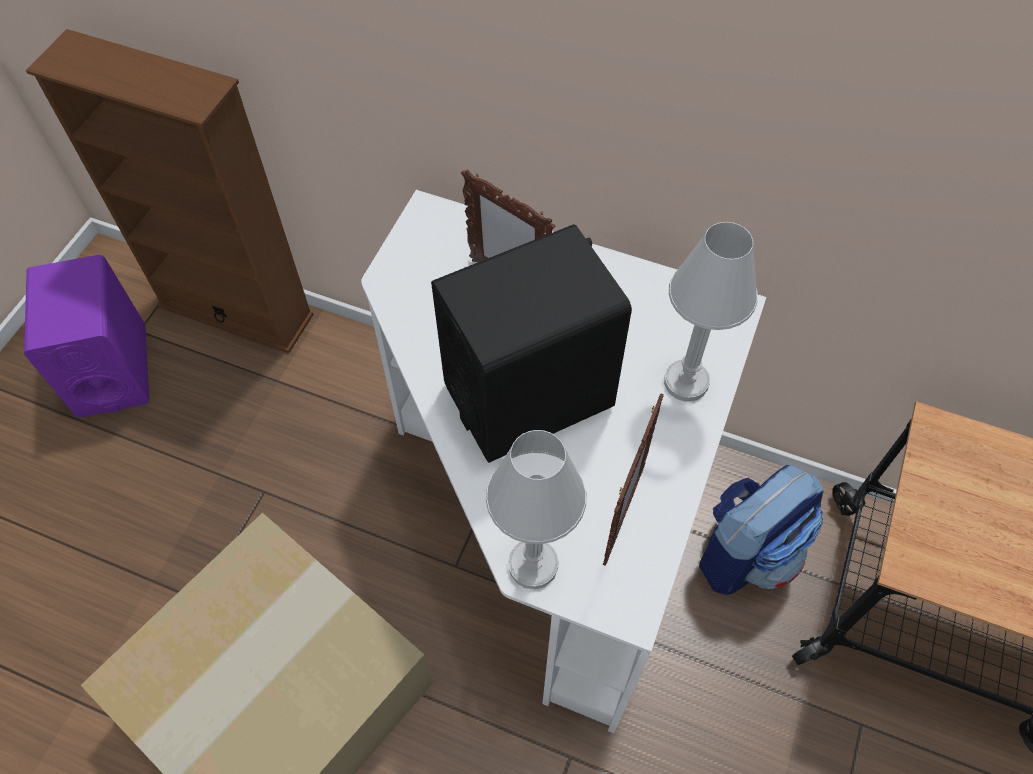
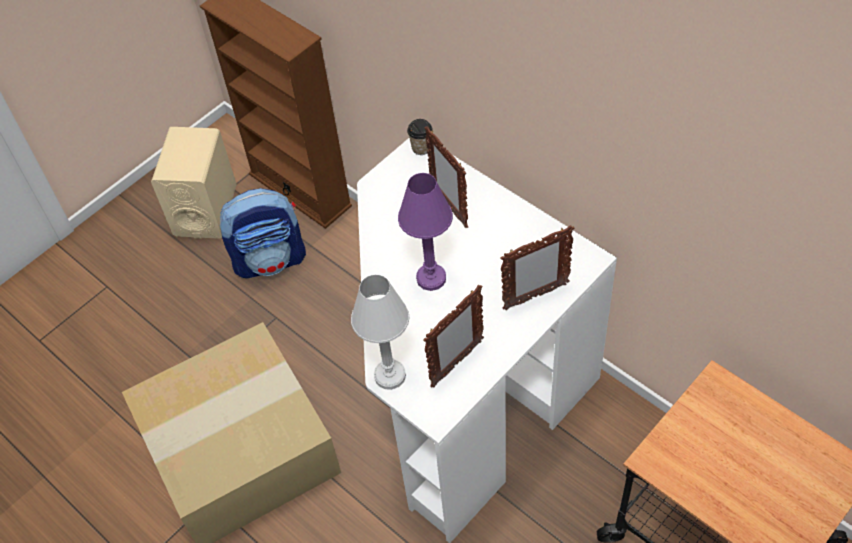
camera: 25 degrees right, 5 degrees down
purple speaker [24,255,149,417] -> beige speaker [151,127,237,239]
black speaker [431,224,632,463] -> purple table lamp [398,173,453,291]
white table lamp [664,222,757,401] -> picture frame [500,225,574,310]
backpack [699,465,824,595] -> backpack moved to [220,188,306,278]
none -> cup [407,119,433,155]

